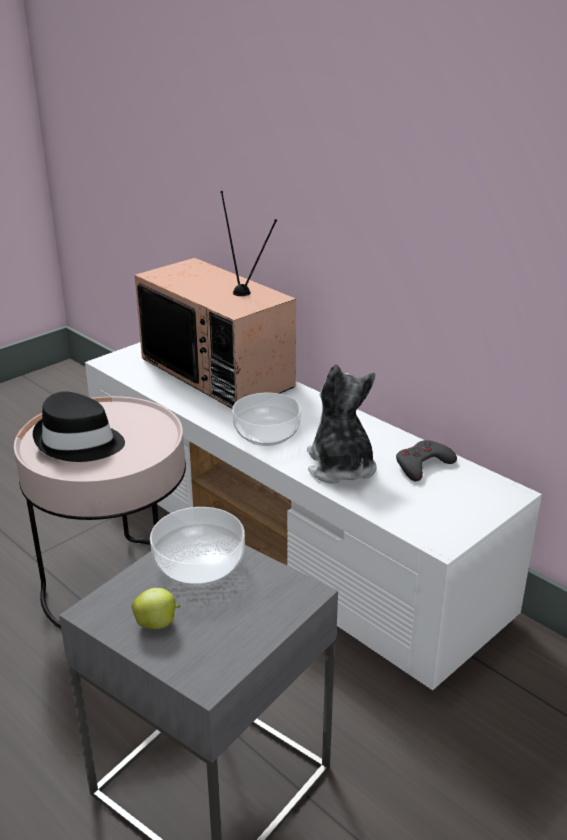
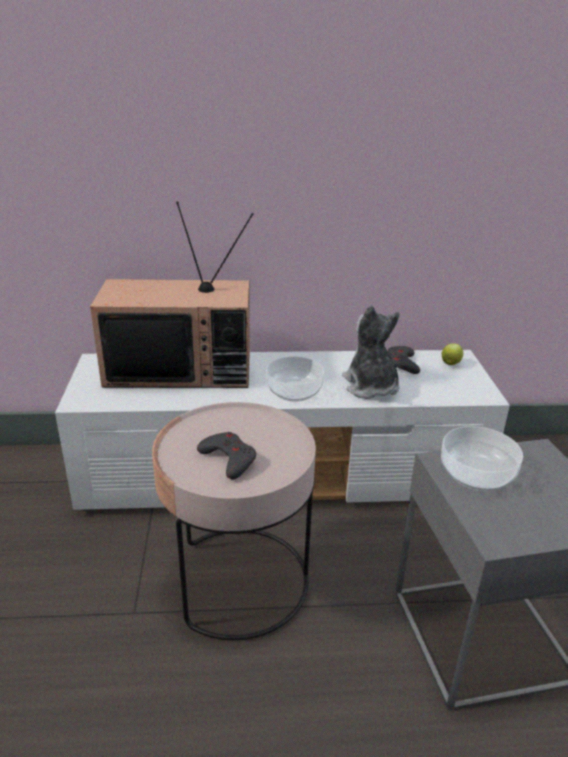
camera: 50 degrees left, 0 degrees up
black hat [33,391,125,462] -> grey game controller [197,432,256,479]
apple [132,588,180,629] -> apple moved to [442,343,463,365]
plush toy [307,364,377,484] -> plush toy turned 45 degrees clockwise [342,305,400,399]

